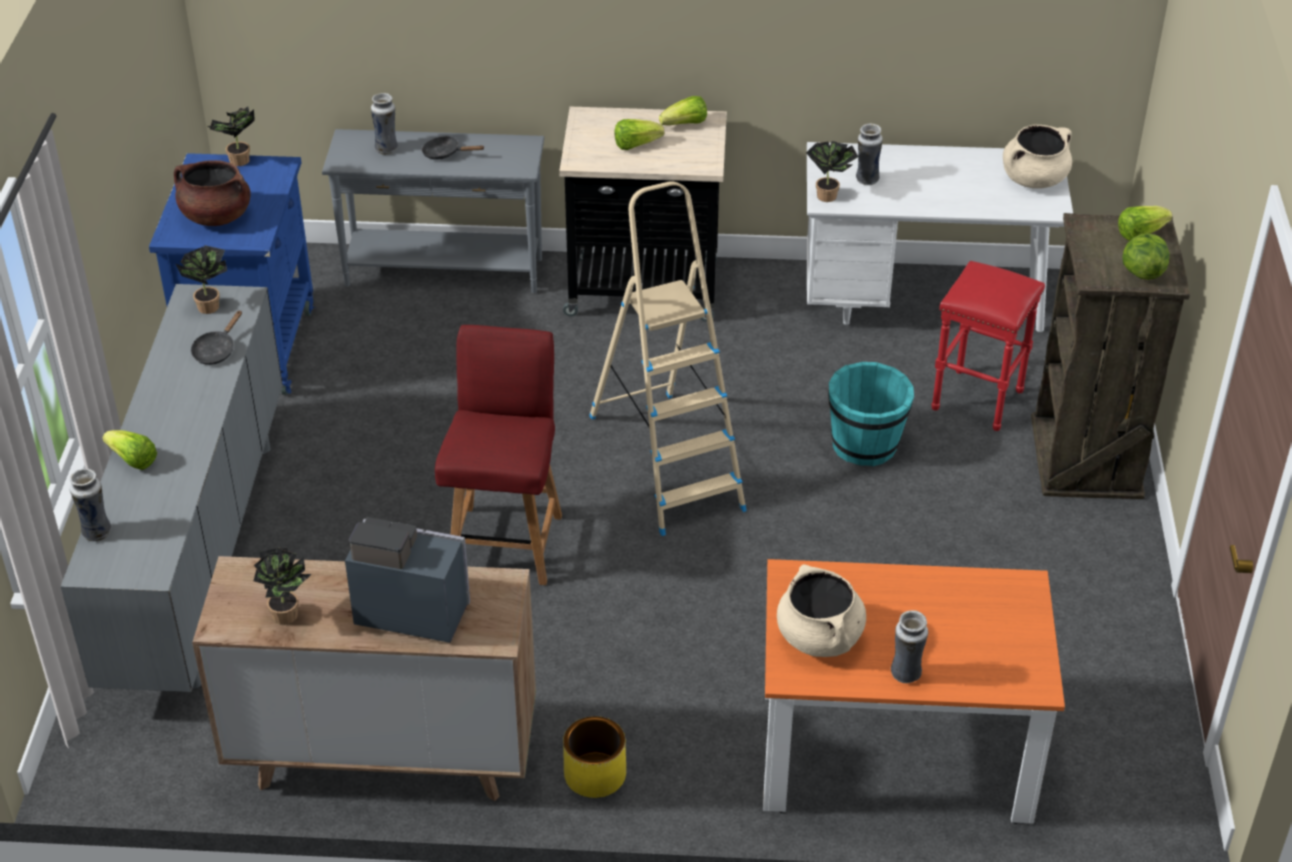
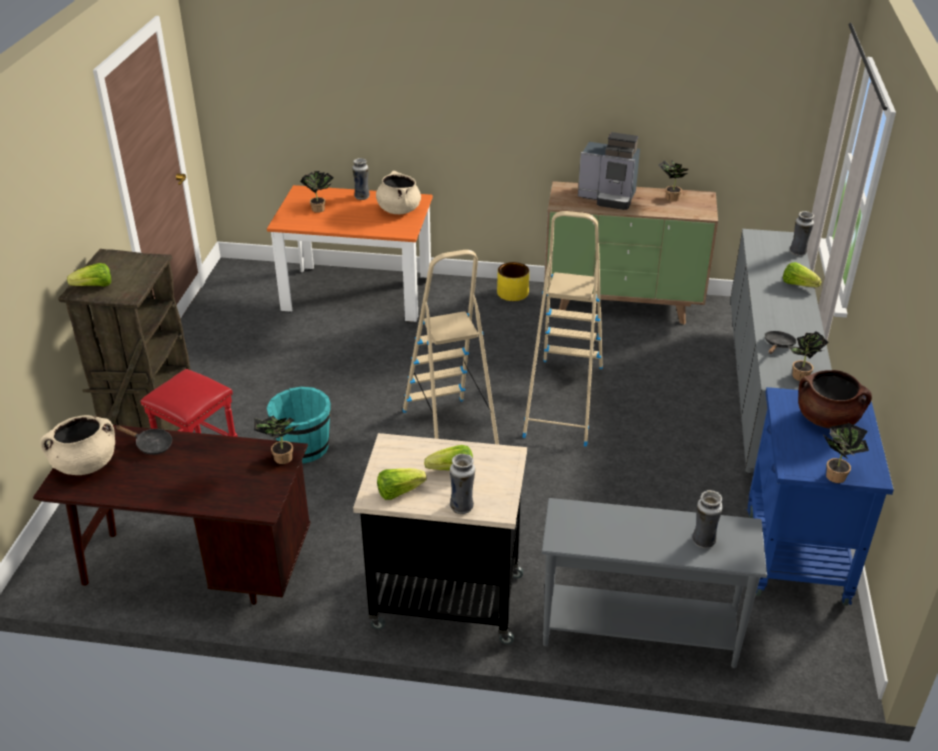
camera: 175 degrees left, 5 degrees down
black frying pan [422,136,485,160] -> black frying pan moved to [115,425,172,455]
red chair [435,325,562,585] -> beige step ladder [522,211,603,446]
white desk [807,142,1073,332] -> brown desk [33,425,311,605]
vase [856,123,883,185] -> vase moved to [450,454,475,514]
lettuce [1122,234,1169,280] -> none
none -> potted plant [300,171,334,213]

